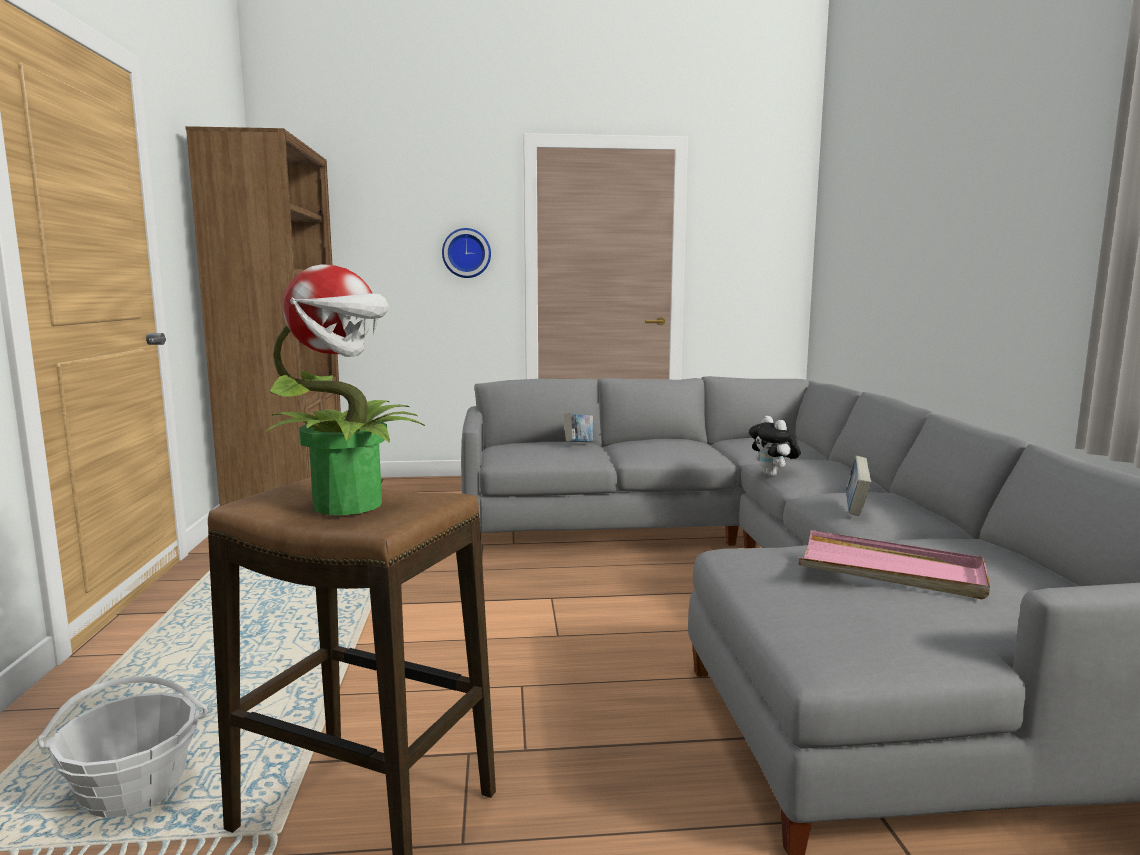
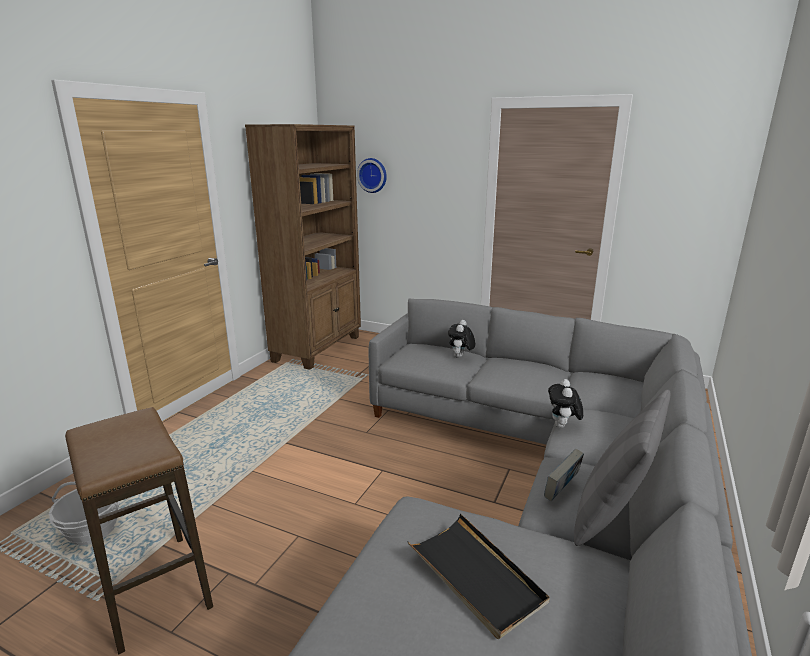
camera: 30 degrees right, 10 degrees up
potted plant [266,265,425,515] -> none
wall clock [442,228,491,278] -> wall clock moved to [357,158,387,193]
book [564,413,594,442] -> plush toy [448,320,475,358]
pink tray [798,530,990,599] -> black tray [408,514,550,639]
none -> grey pillow [574,390,671,546]

